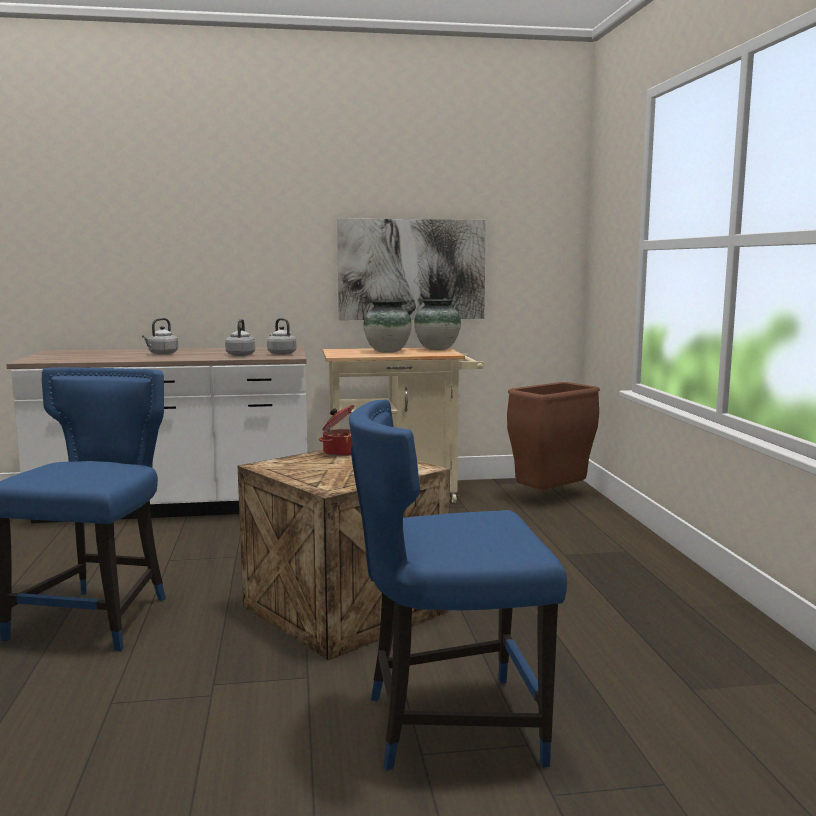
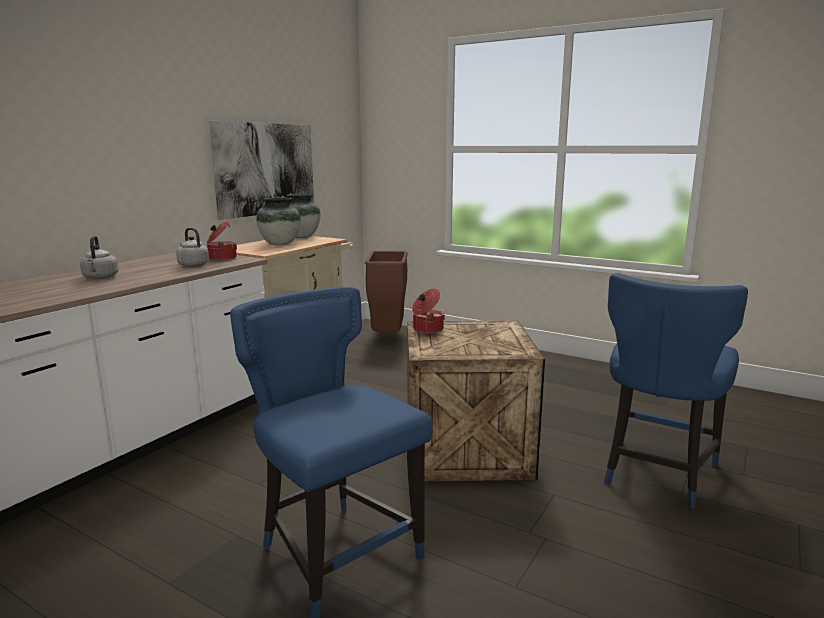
camera: 50 degrees left, 5 degrees up
grey kettle [267,318,296,355] -> cooking pot [207,221,237,261]

